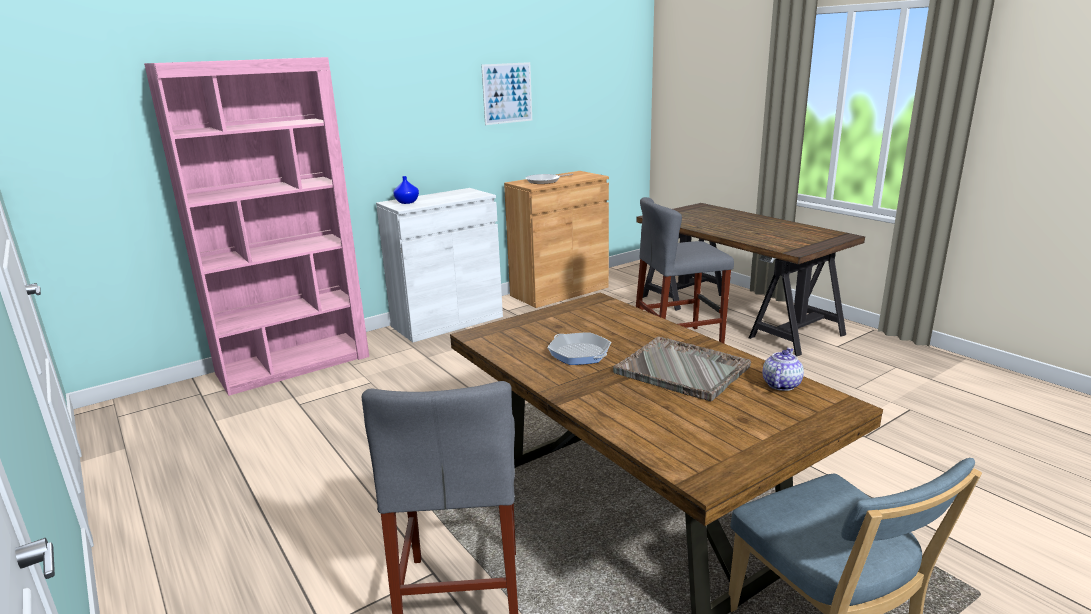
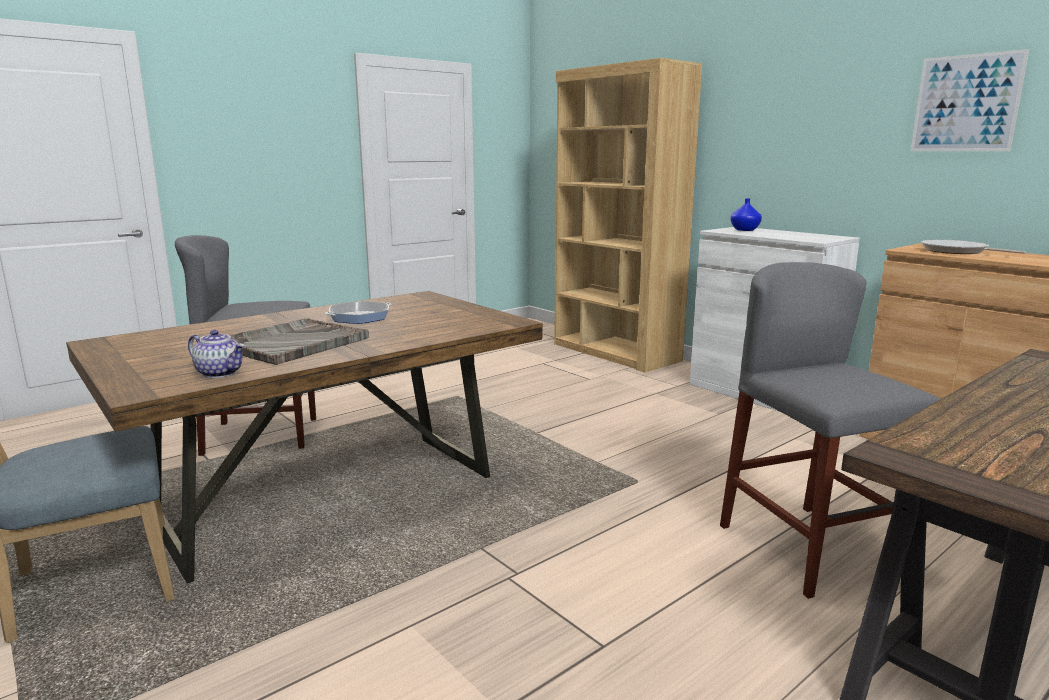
camera: 85 degrees right, 5 degrees down
pink bookcase [144,57,369,396] -> brown bookcase [554,58,702,373]

